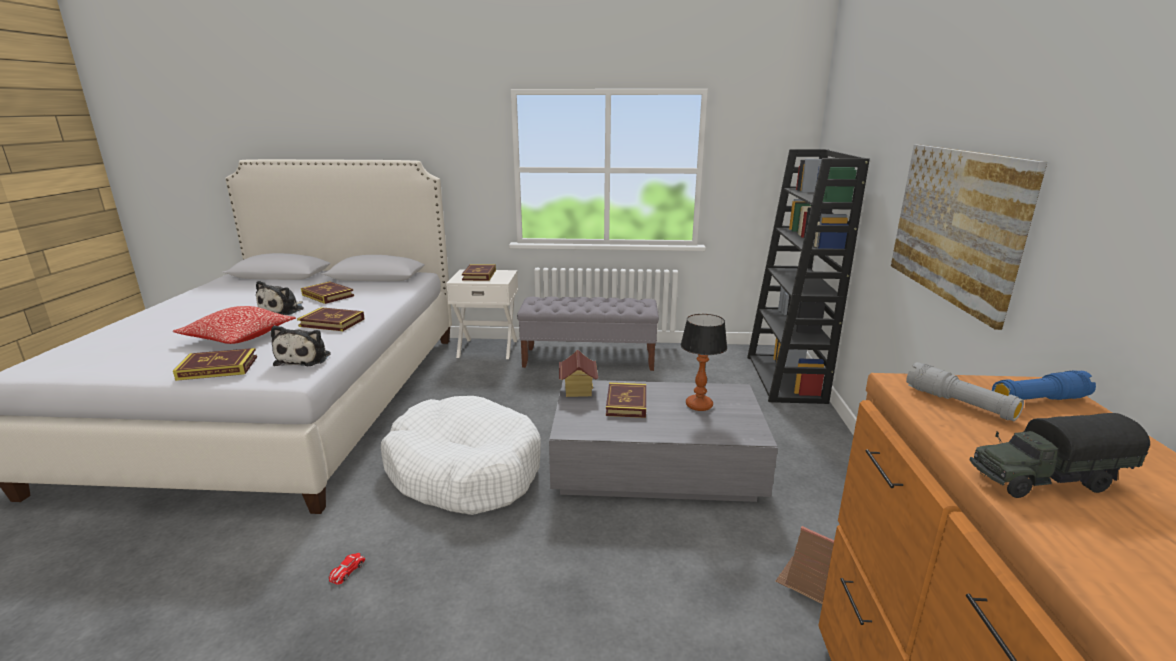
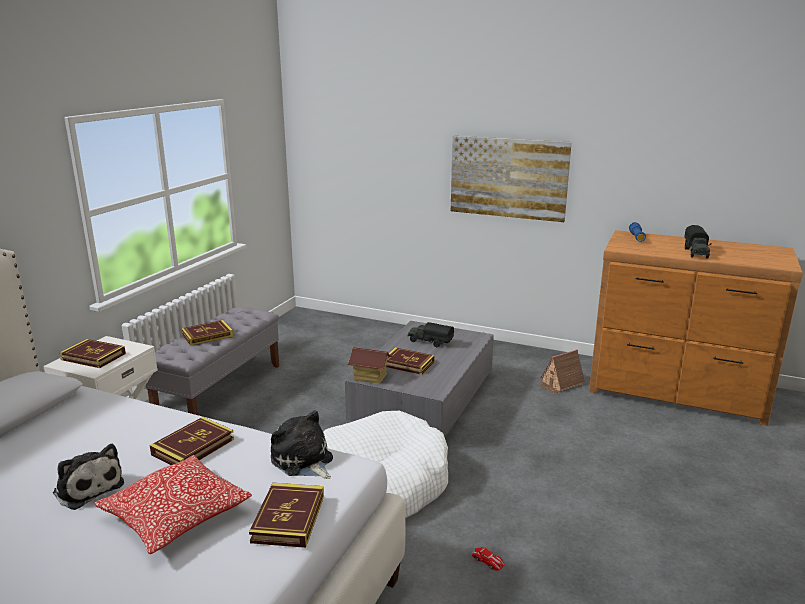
camera: 70 degrees left, 0 degrees up
plush toy [271,325,330,366] -> plush toy turned 150 degrees counterclockwise [271,411,333,479]
book [301,281,354,304] -> book moved to [181,320,233,346]
table lamp [681,314,727,411] -> toy truck [407,322,454,347]
black bookcase [747,149,870,404] -> none
grey flashlight [906,362,1024,421] -> none

